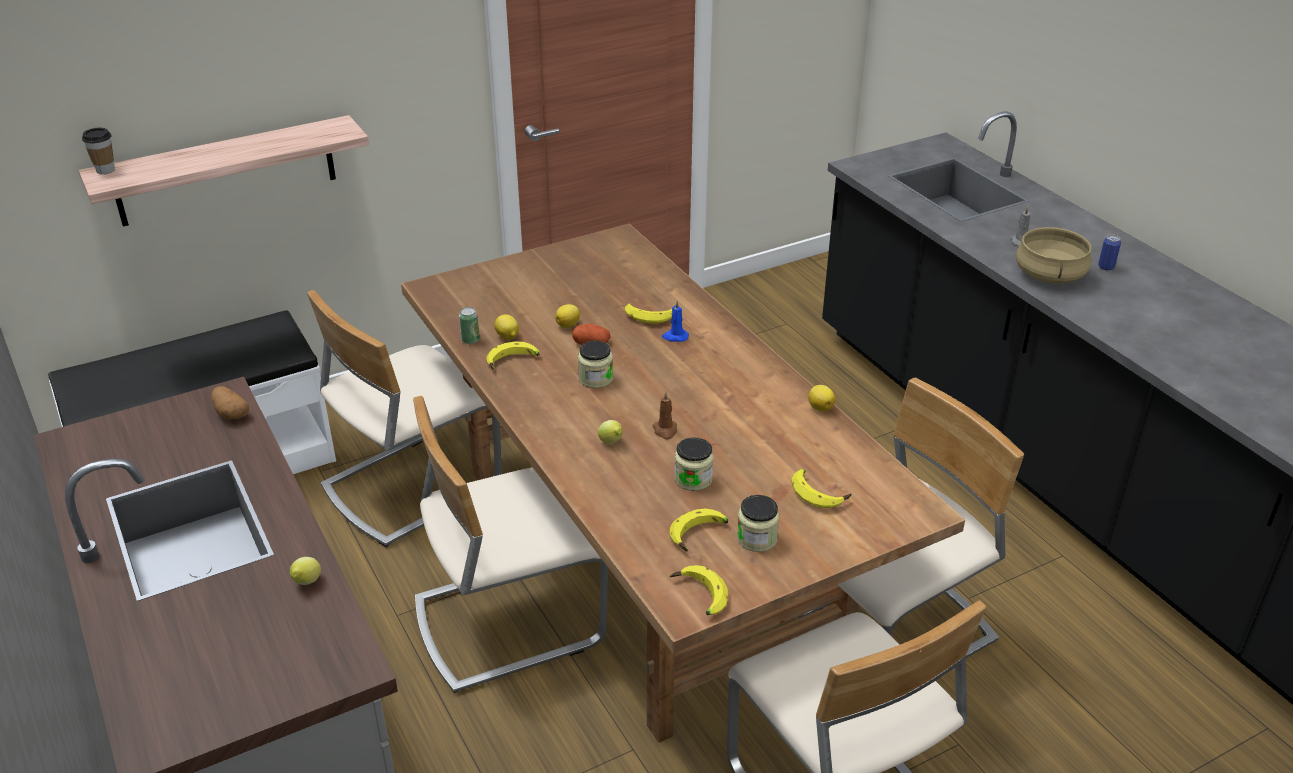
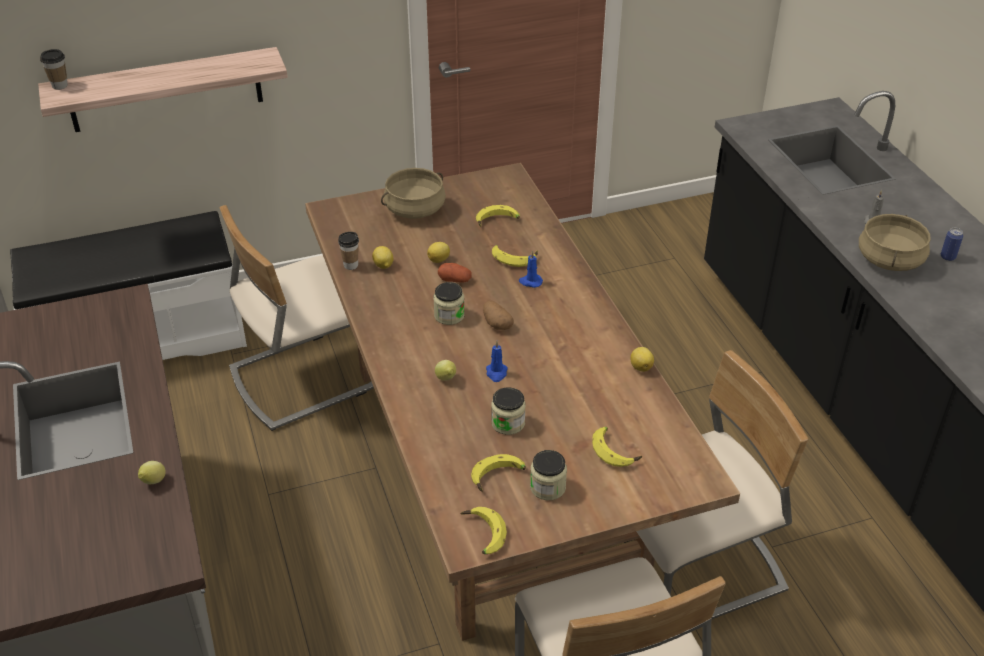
camera: 10 degrees right, 5 degrees up
potato [211,386,249,420] -> potato moved to [483,301,514,330]
beige chair [413,396,608,693] -> none
can [459,307,480,344] -> cup [338,232,359,270]
banana [486,341,540,370] -> banana moved to [476,205,520,227]
brown candle [653,391,677,440] -> blue candle [486,341,508,382]
none -> beige cooking pot [381,168,446,219]

